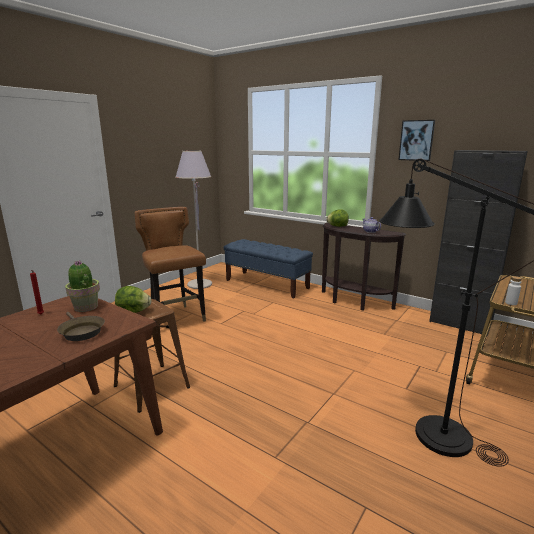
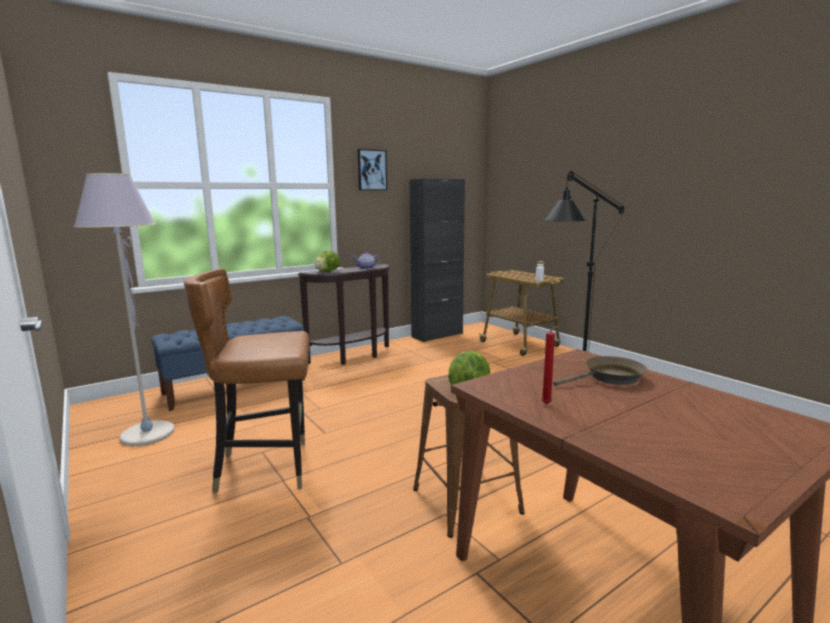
camera: 70 degrees left, 5 degrees down
potted plant [65,260,100,312] -> none

